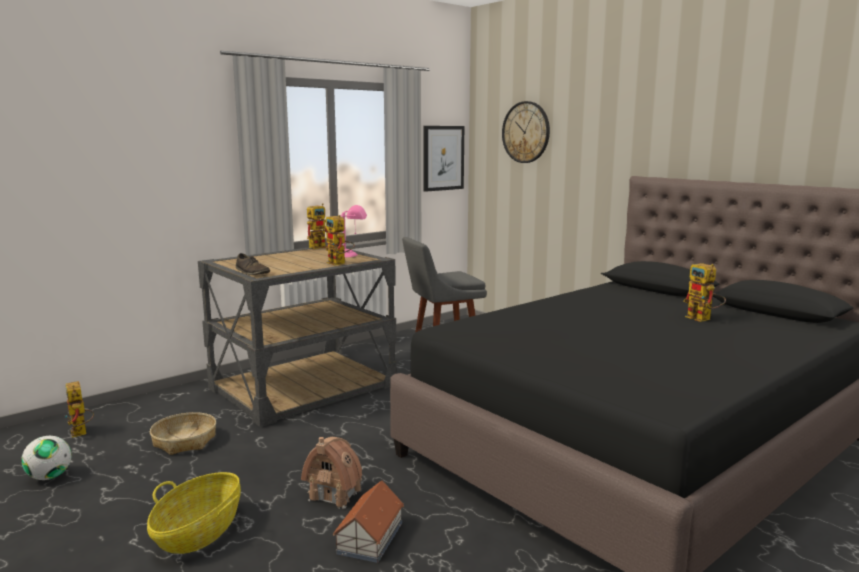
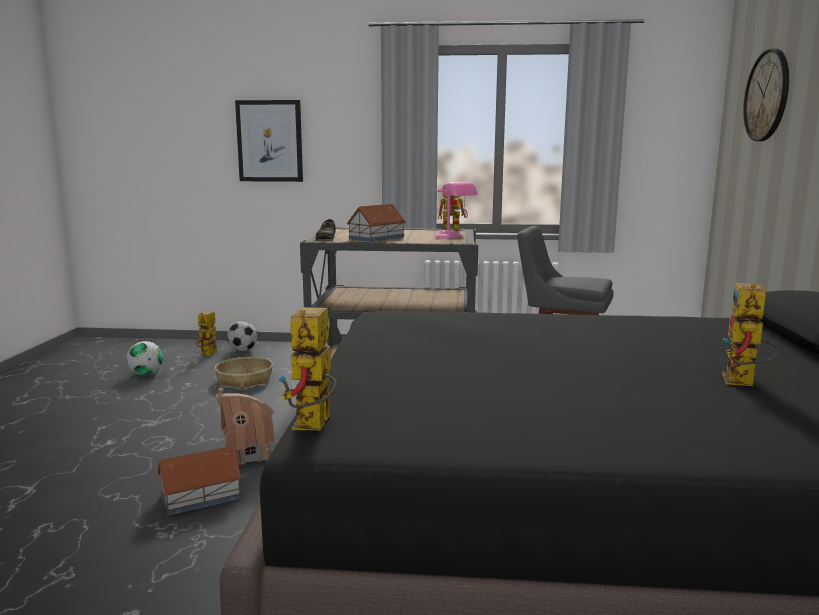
camera: 45 degrees right, 0 degrees up
basket [147,472,241,554] -> none
toy robot [326,215,354,265] -> toy robot moved to [279,307,337,430]
picture [423,126,464,192] -> picture moved to [235,100,303,182]
none -> football [227,321,257,352]
none -> toy house [347,204,406,242]

